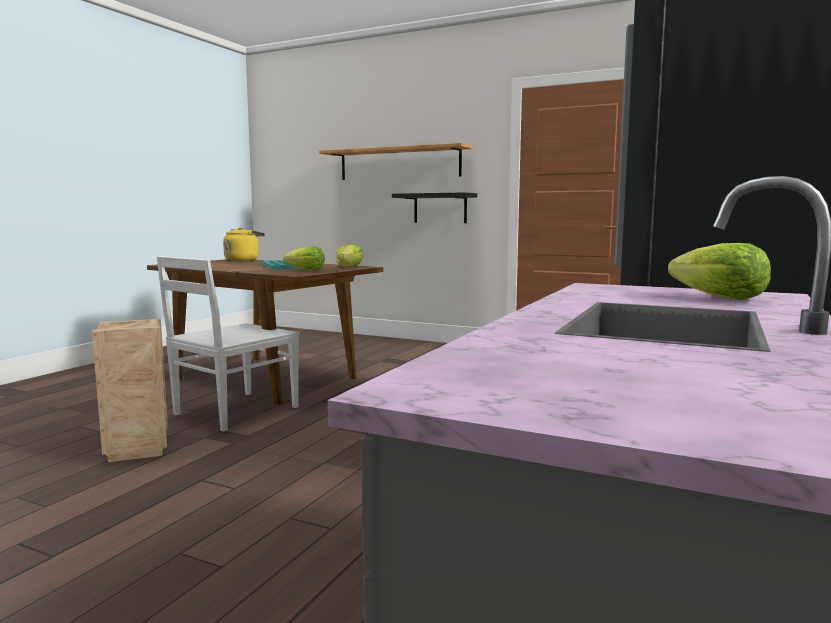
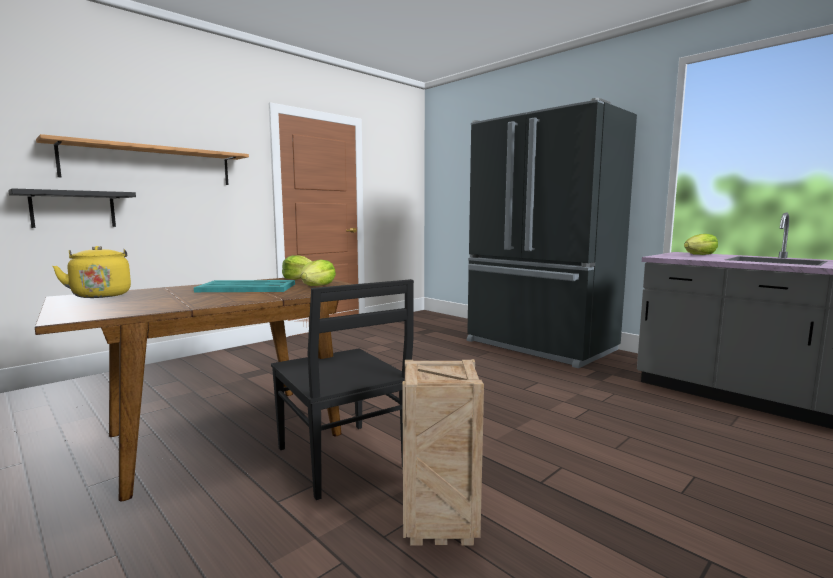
camera: 70 degrees left, 0 degrees up
white chair [157,256,300,432] -> black chair [271,279,414,500]
black shelf [392,192,477,223] -> black shelf moved to [8,188,136,228]

